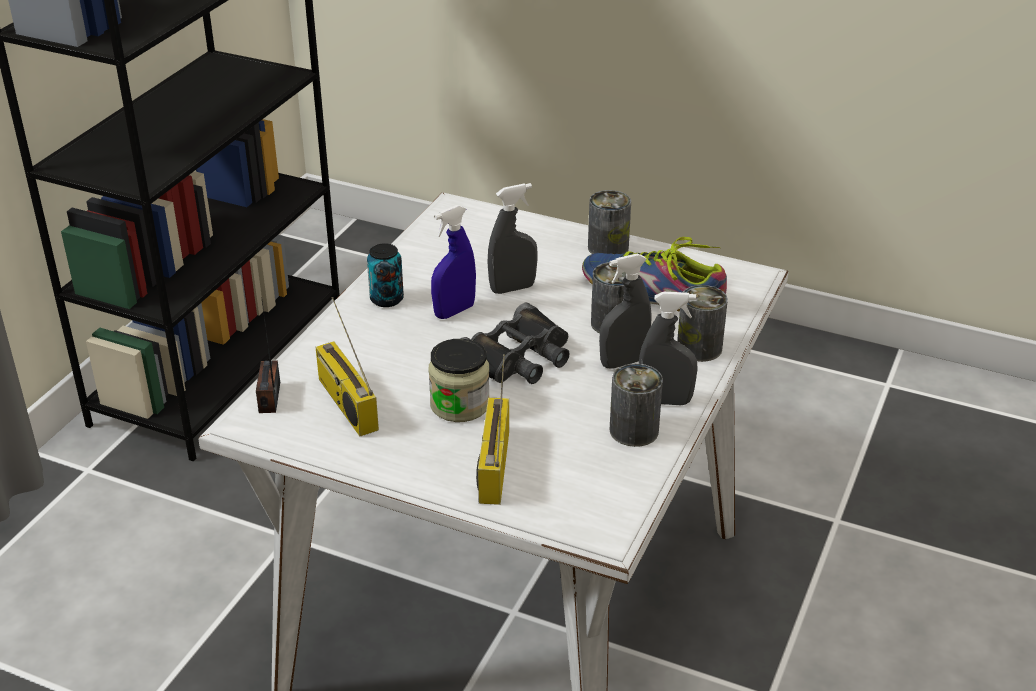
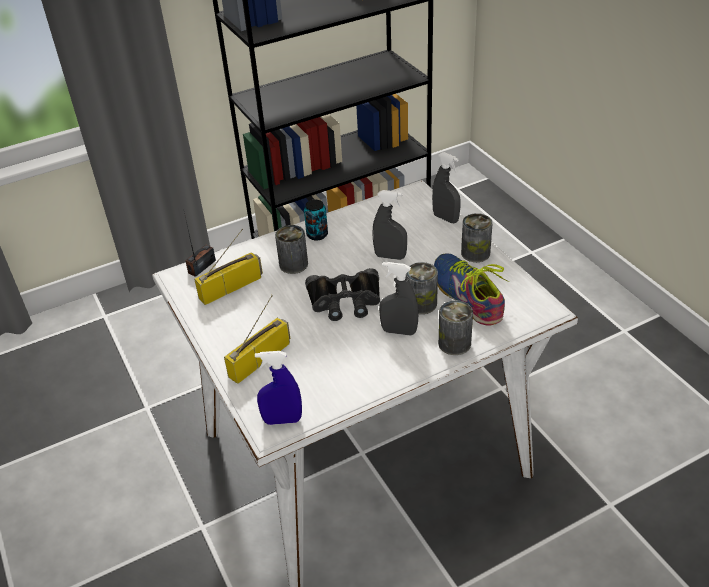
camera: 40 degrees right, 5 degrees up
radio [316,297,379,436] -> radio turned 45 degrees clockwise [194,229,263,305]
jar [429,339,490,422] -> none
blue spray bottle [431,205,476,319] -> blue spray bottle moved to [255,351,302,425]
can [609,364,663,447] -> can moved to [275,225,308,274]
grey spray bottle [639,292,698,405] -> grey spray bottle moved to [432,152,460,223]

